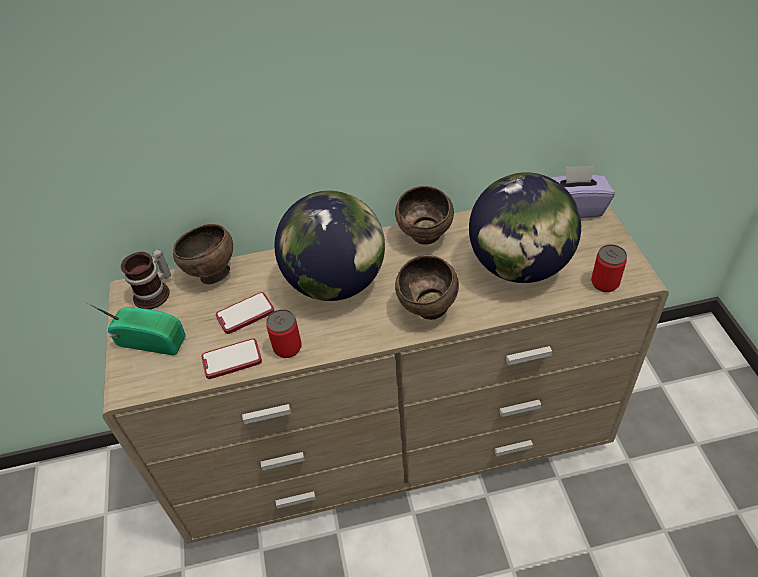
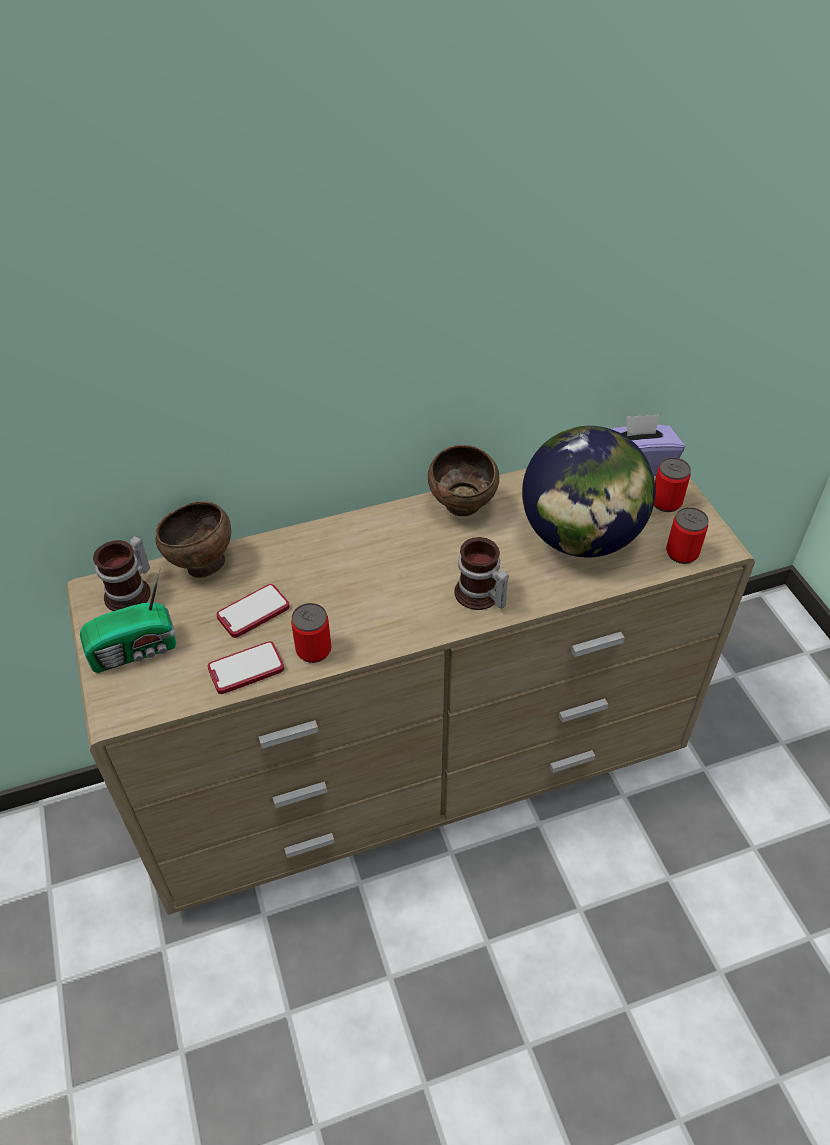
camera: 10 degrees left, 0 degrees up
radio [86,302,186,355] -> radio turned 150 degrees clockwise [80,567,176,673]
globe [274,191,385,301] -> none
brown bowl [395,255,459,320] -> mug [454,537,509,610]
none -> can [654,458,691,512]

